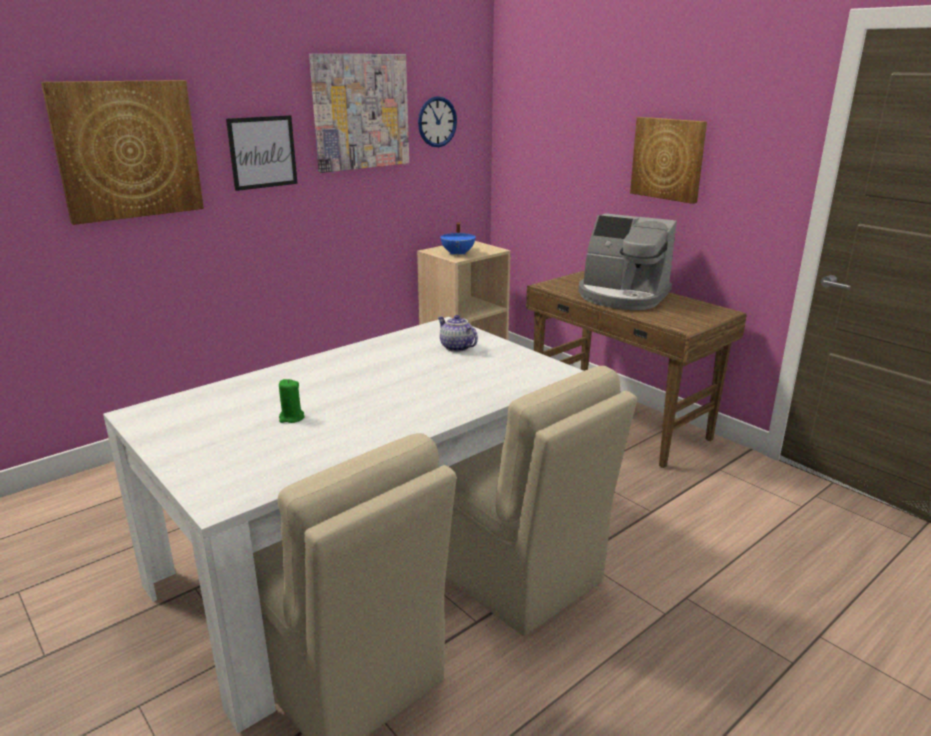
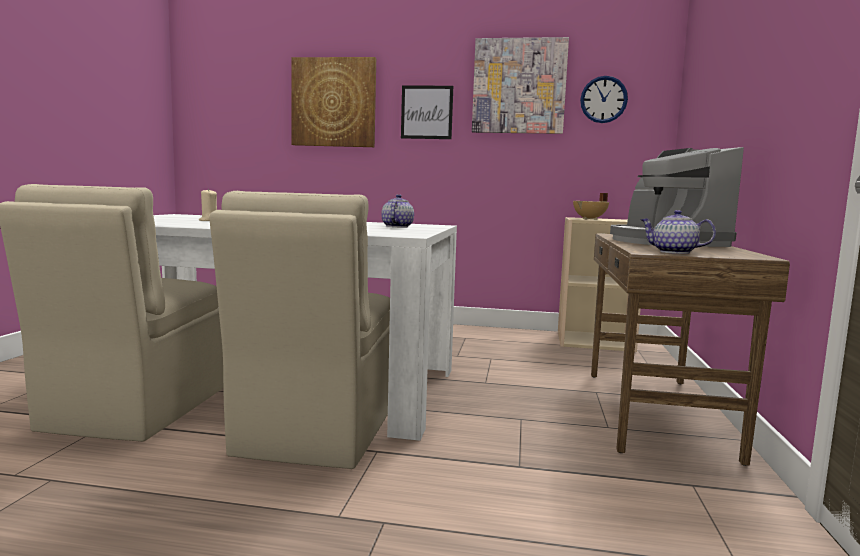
camera: 50 degrees right, 15 degrees down
green candle [279,379,305,423] -> beige candle [199,188,217,221]
blue cooking pot [440,223,476,256] -> beige cooking pot [573,193,609,220]
picture [630,117,707,204] -> none
none -> teapot [640,210,716,254]

